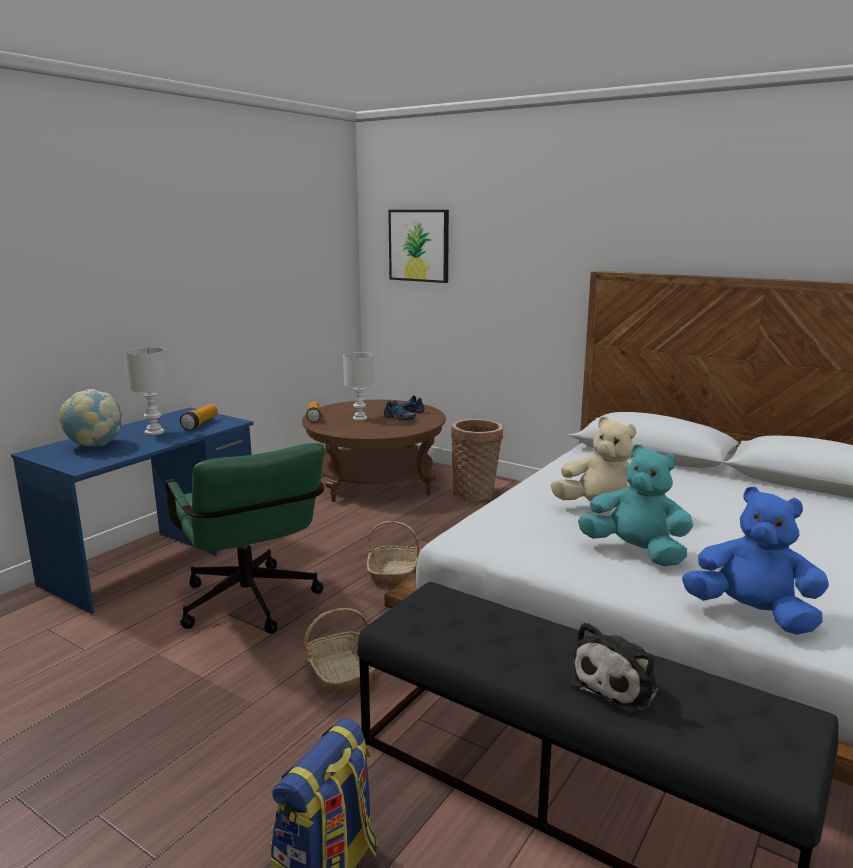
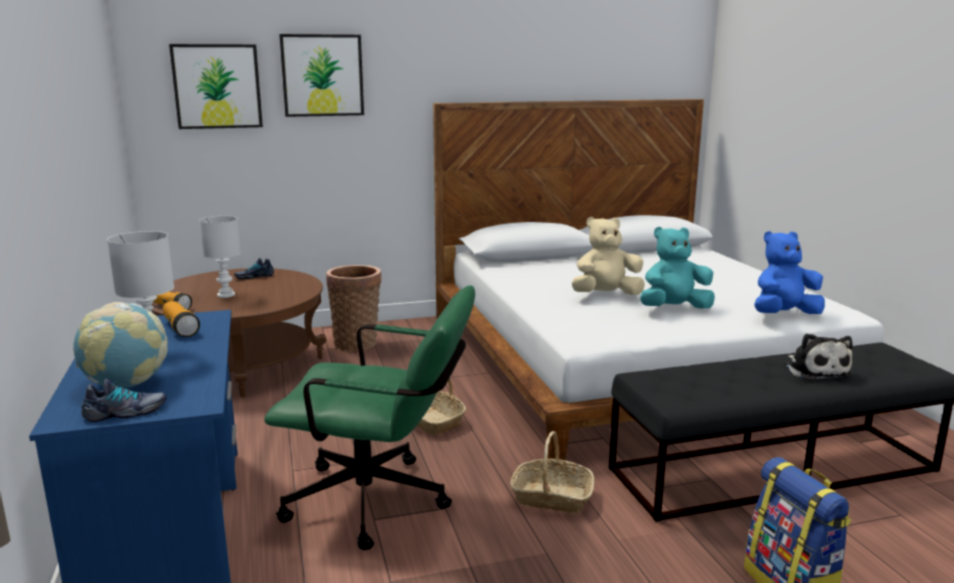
camera: 50 degrees left, 0 degrees up
shoe [384,400,416,420] -> shoe moved to [81,379,166,422]
none -> picture [279,34,364,117]

